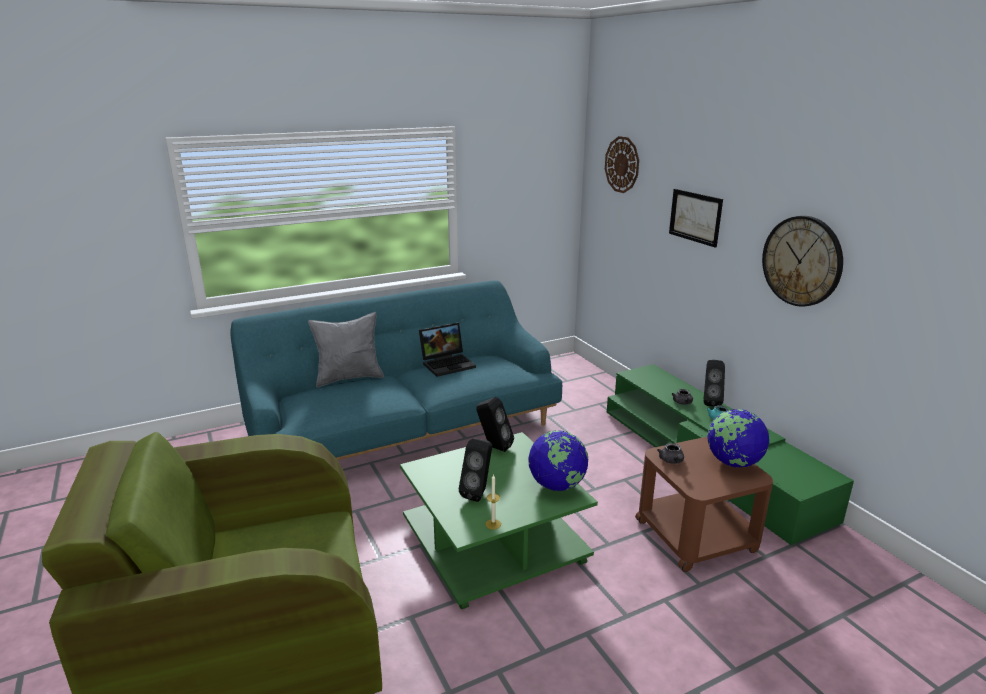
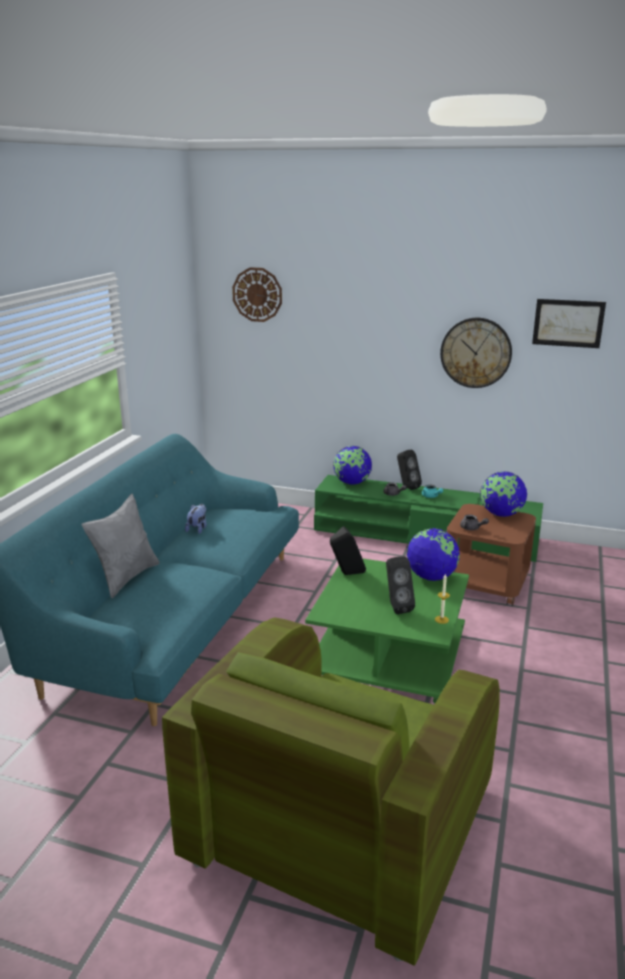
camera: 45 degrees left, 0 degrees up
laptop [419,323,476,377] -> plush toy [185,504,207,534]
picture [669,189,723,248] -> picture moved to [532,299,606,348]
none -> globe [333,446,372,484]

